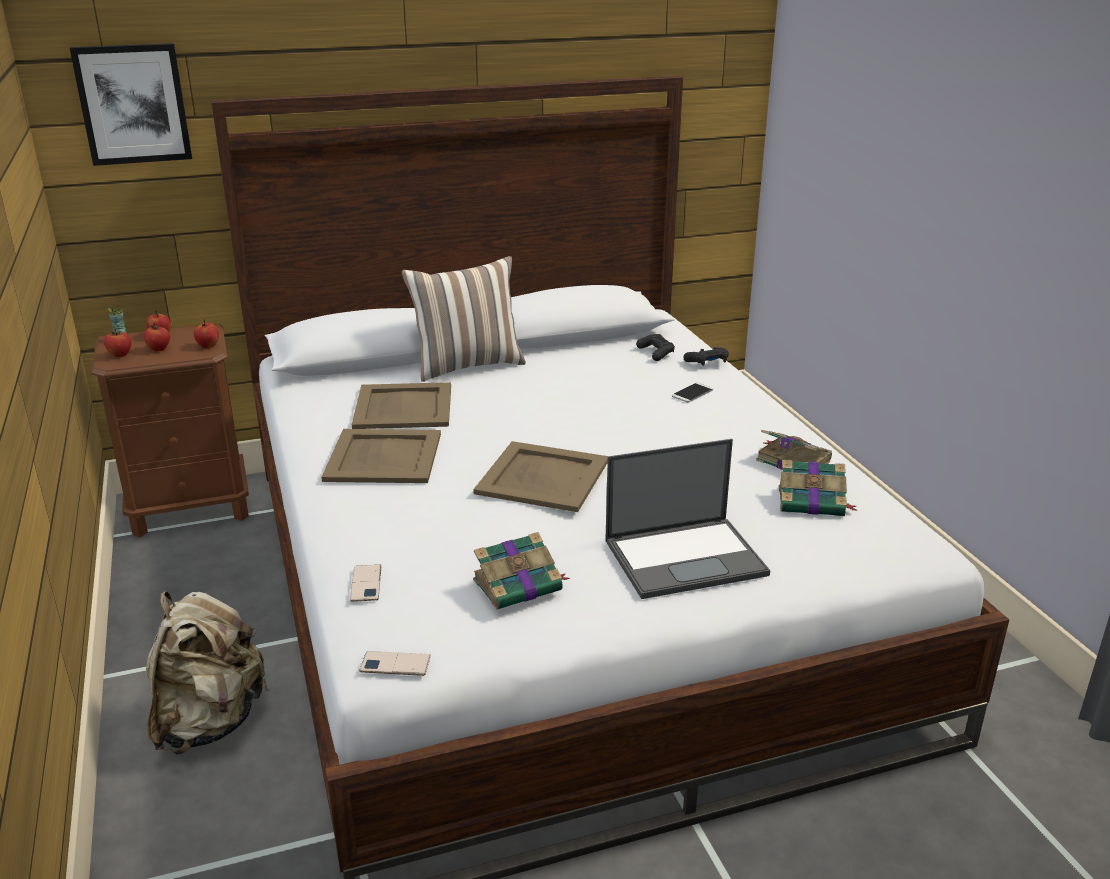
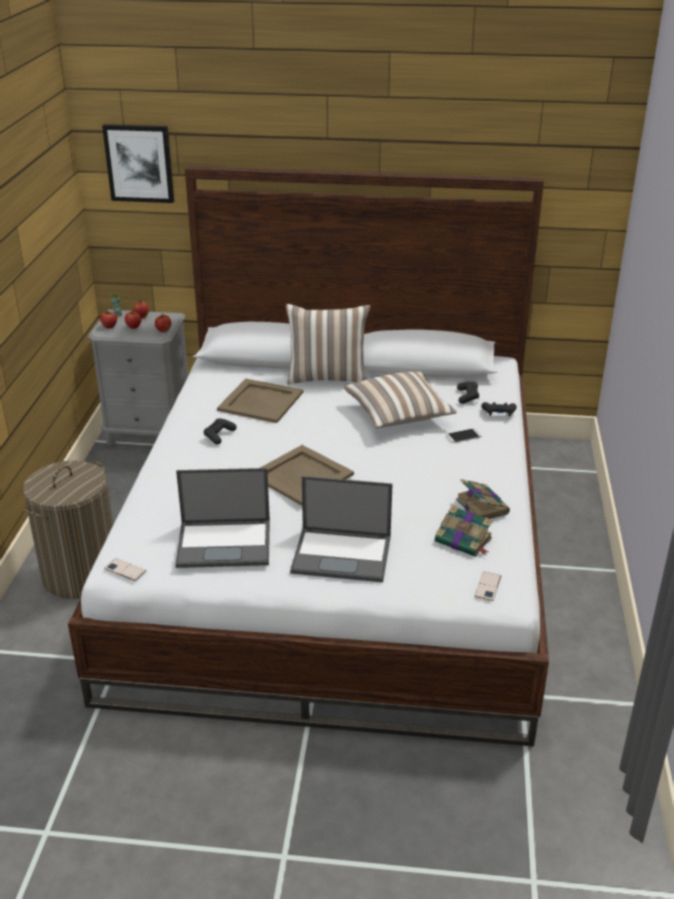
camera: 25 degrees right, 5 degrees up
brown nightstand [91,323,249,537] -> grey nightstand [88,310,188,446]
beige backpack [146,591,269,755] -> laundry basket [22,460,113,599]
beige tray [321,429,441,483] -> black game controller [204,418,237,445]
phone [350,565,381,602] -> phone moved to [475,572,501,601]
book [473,532,570,610] -> laptop [175,468,270,568]
none -> pillow [344,372,457,428]

